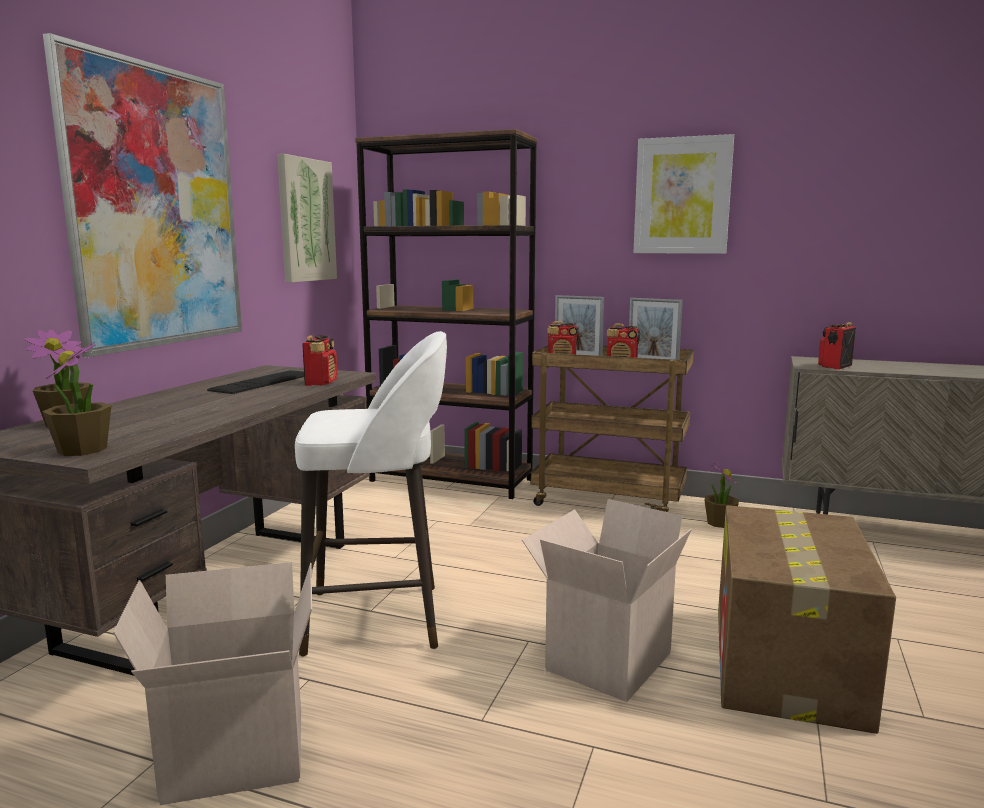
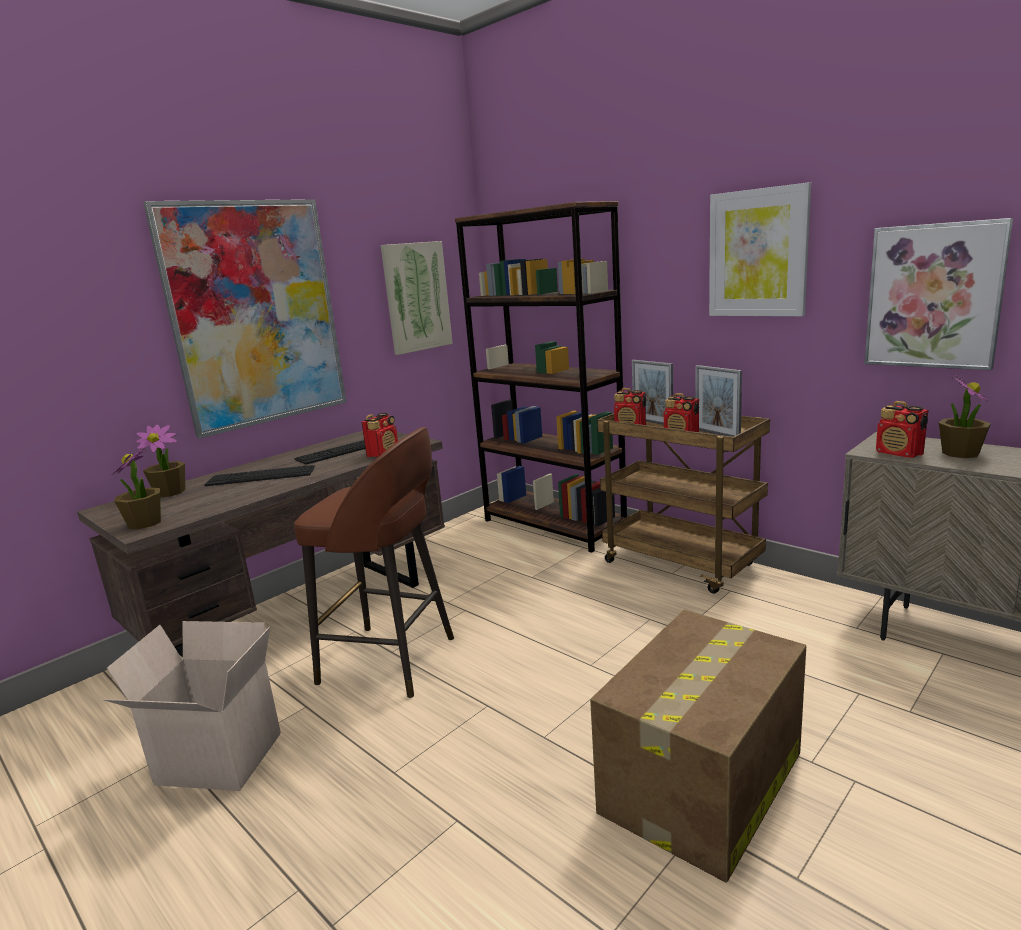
camera: 25 degrees right, 5 degrees up
white stool [295,331,447,657] -> brown stool [294,427,454,698]
cardboard box [522,499,692,702] -> none
potted plant [705,464,739,528] -> potted plant moved to [939,376,991,458]
radio [818,322,856,370] -> radio turned 105 degrees counterclockwise [876,401,928,458]
none -> keyboard [204,465,315,486]
none -> picture [864,218,1013,370]

